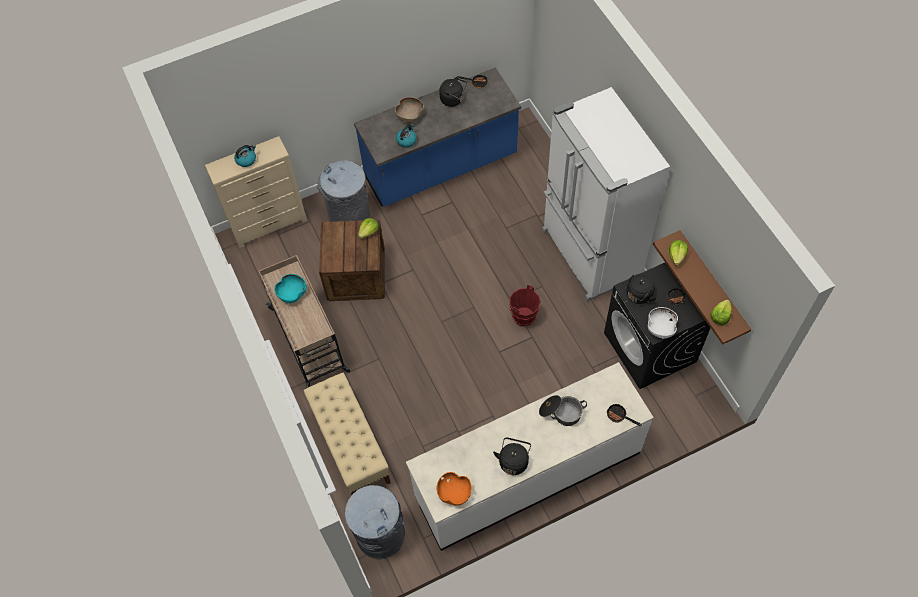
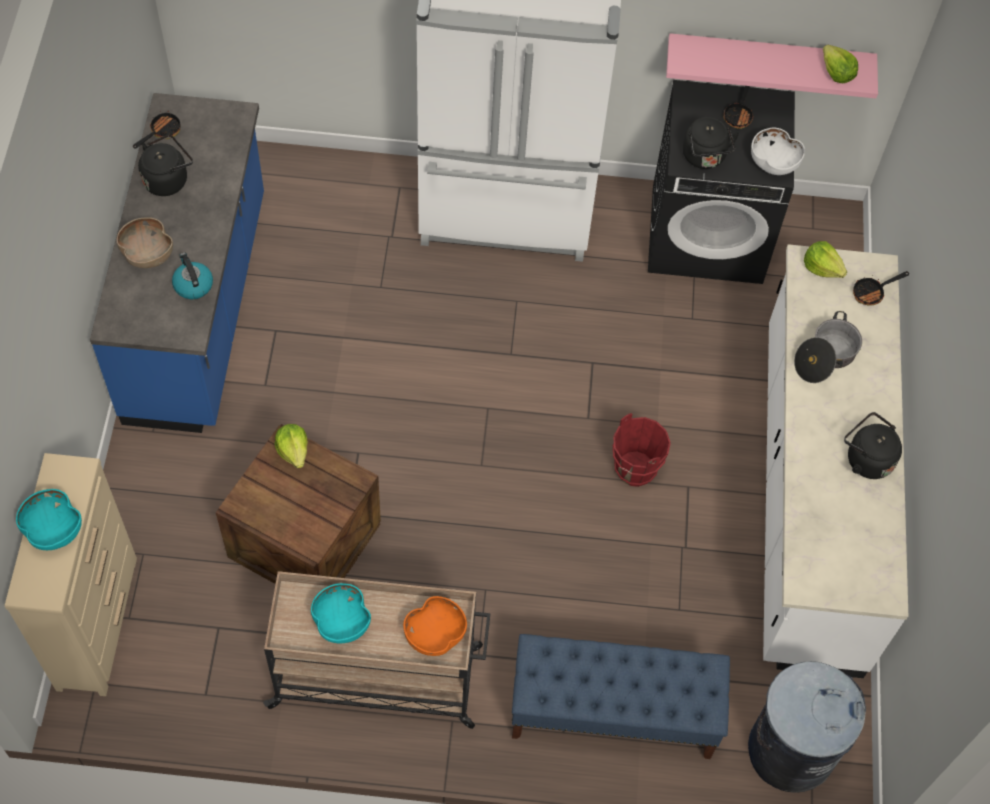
camera: 65 degrees left, 0 degrees up
kettle [234,145,256,167] -> turquoise bowl [16,489,82,550]
beige bench [304,373,390,495] -> blue bench [512,634,730,759]
grey trash can [317,160,370,222] -> none
orange bowl [437,472,472,506] -> orange bowl moved to [403,596,467,656]
red bucket [509,285,541,326] -> red bucket moved to [613,413,671,487]
brown shelf [653,230,751,345] -> pink shelf [666,33,878,98]
lettuce [668,240,688,266] -> lettuce moved to [804,241,847,278]

